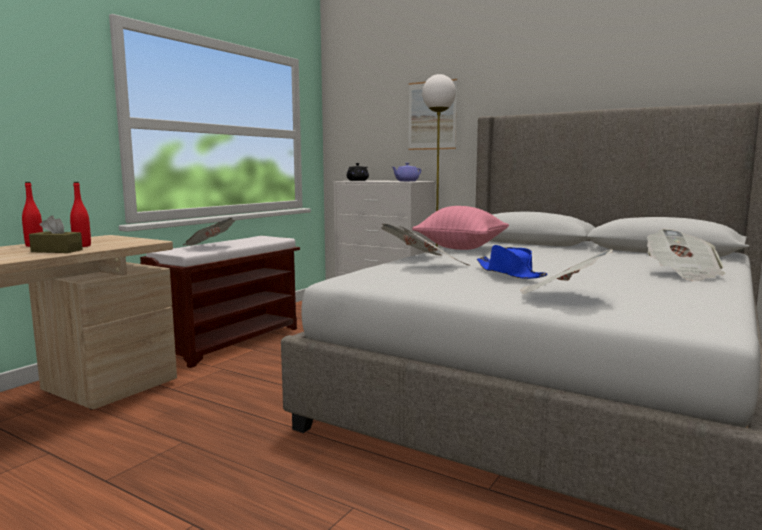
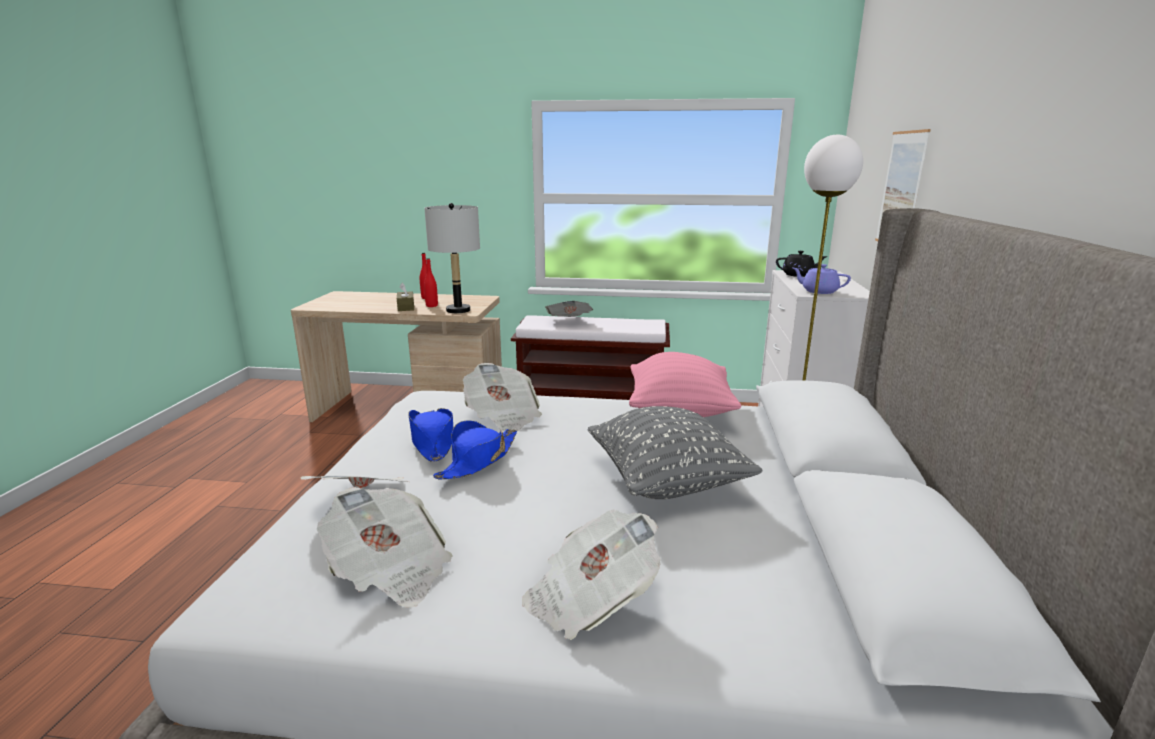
camera: 65 degrees right, 10 degrees up
newspaper [381,224,442,256] -> newspaper moved to [317,487,452,608]
none -> blue hat [408,408,453,462]
none -> grey table lamp [424,203,480,313]
none -> grey pillow [587,406,763,499]

